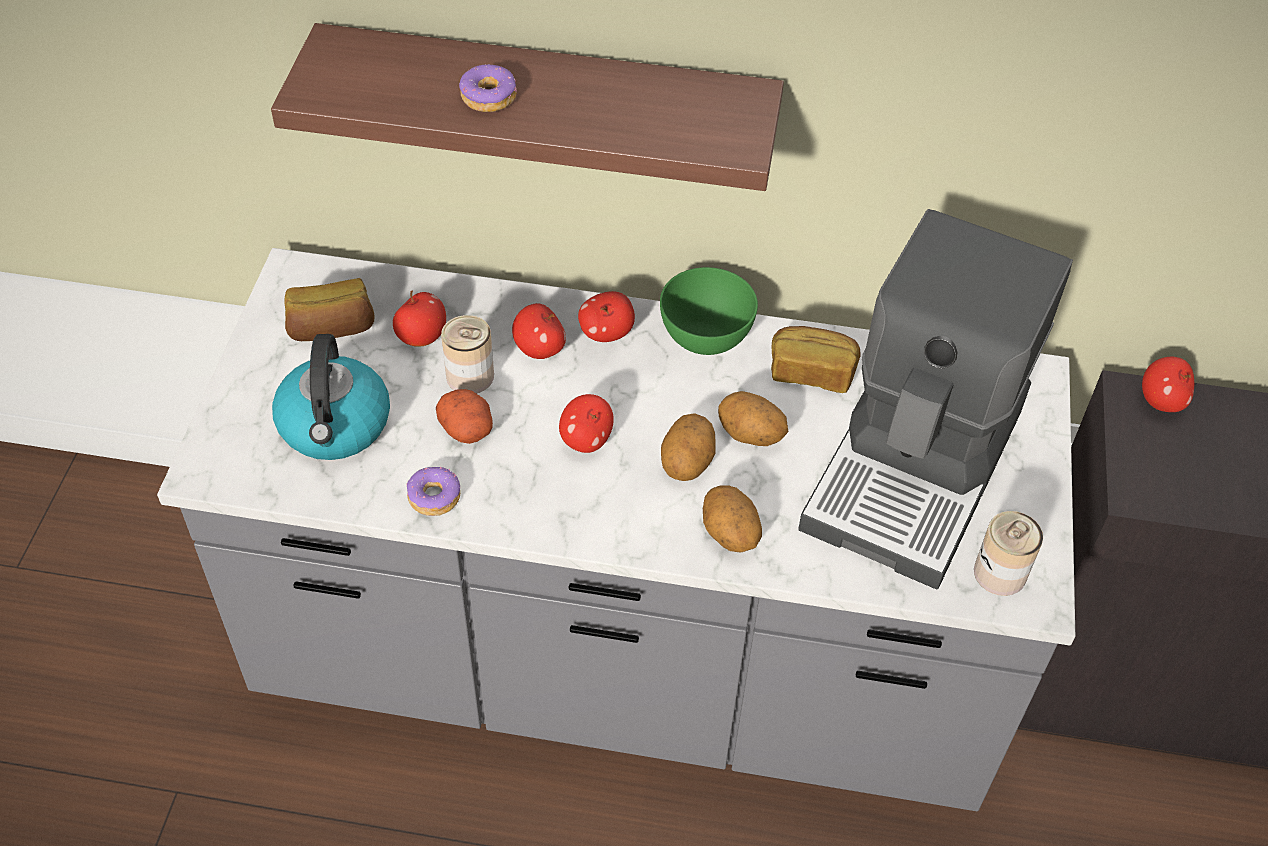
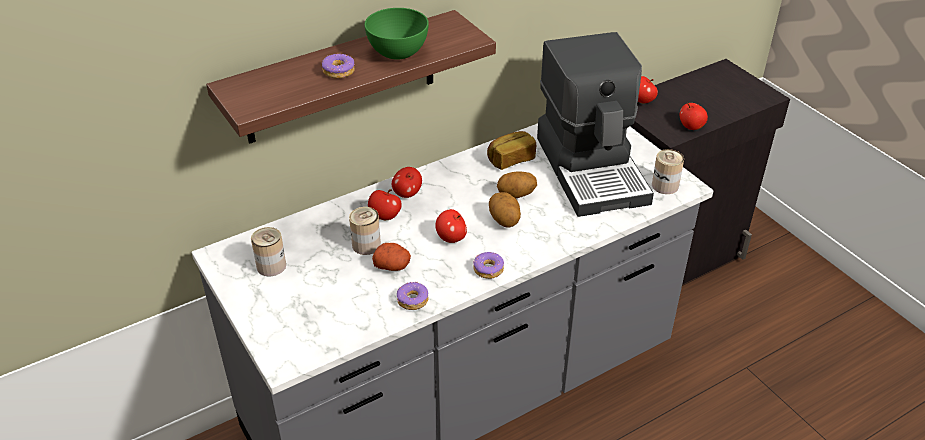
camera: 40 degrees left, 10 degrees down
kettle [272,334,390,460] -> none
bread [285,278,374,341] -> can [251,227,286,276]
apple [393,290,446,347] -> apple moved to [680,103,708,130]
green bowl [660,267,758,355] -> green bowl moved to [365,8,429,59]
potato [703,486,762,553] -> none
none -> donut [473,252,504,279]

